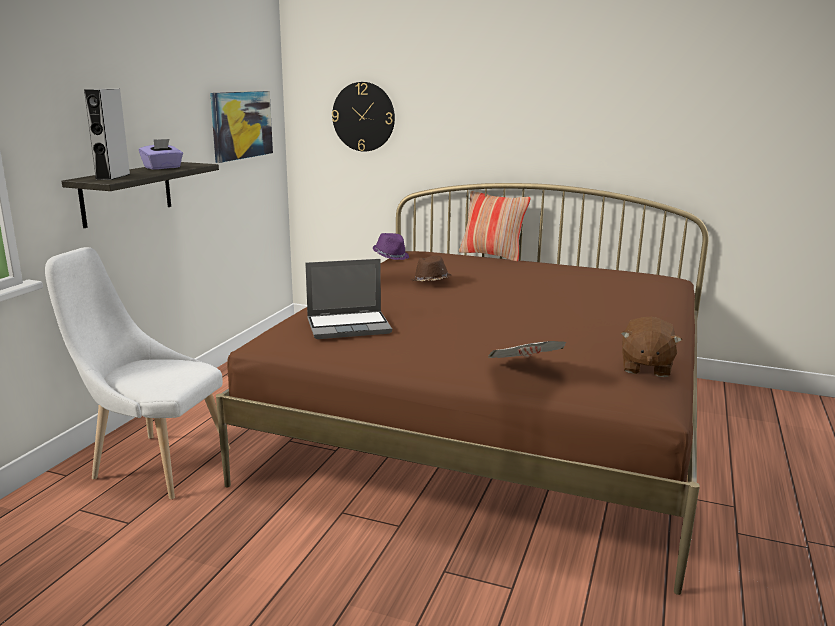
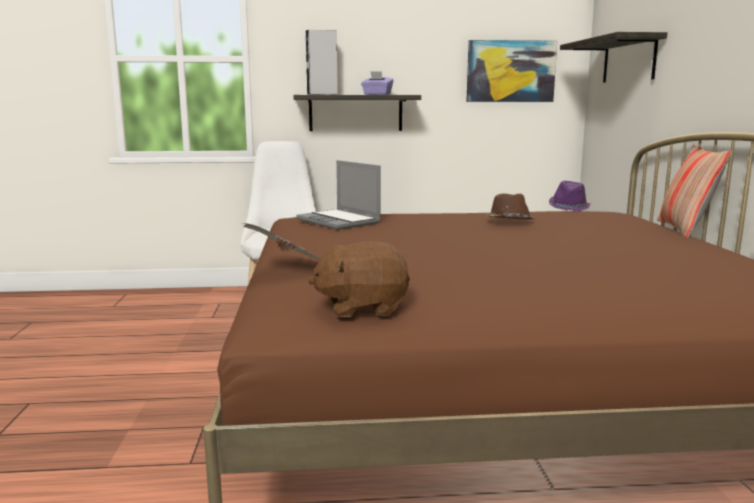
camera: 65 degrees right, 5 degrees down
wall clock [332,82,395,152] -> shelf [560,32,667,82]

